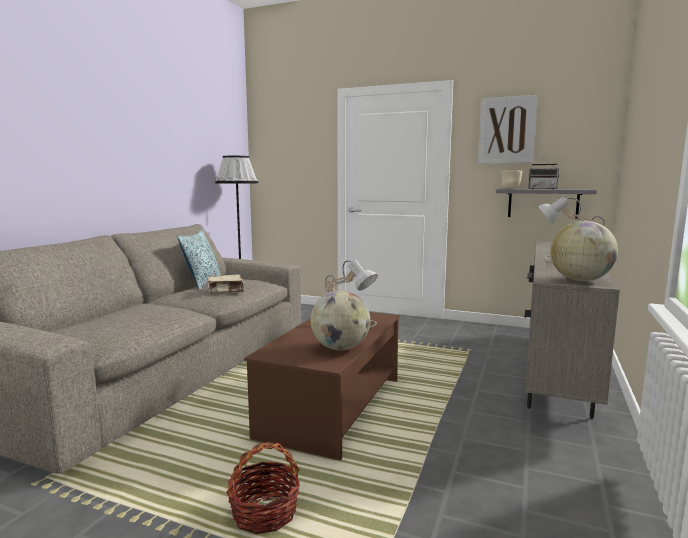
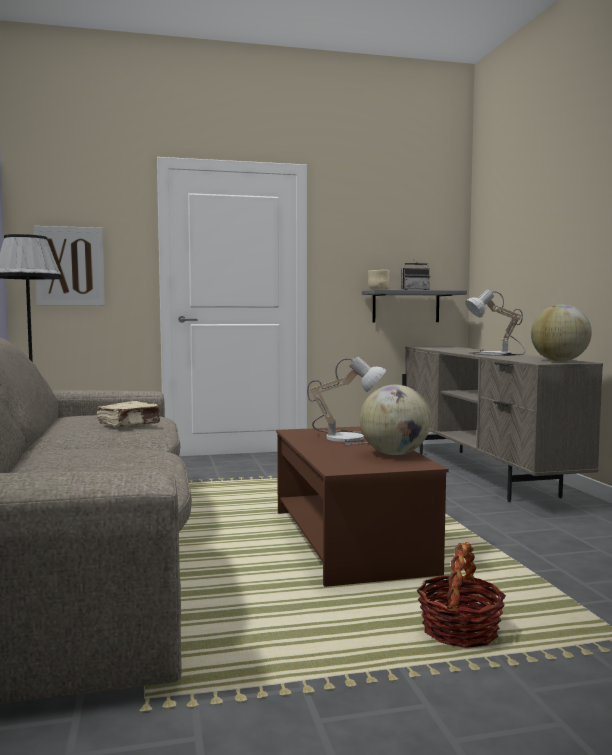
camera: 35 degrees left, 5 degrees down
pillow [178,229,221,290] -> none
picture [478,95,538,164] -> picture moved to [34,226,105,306]

